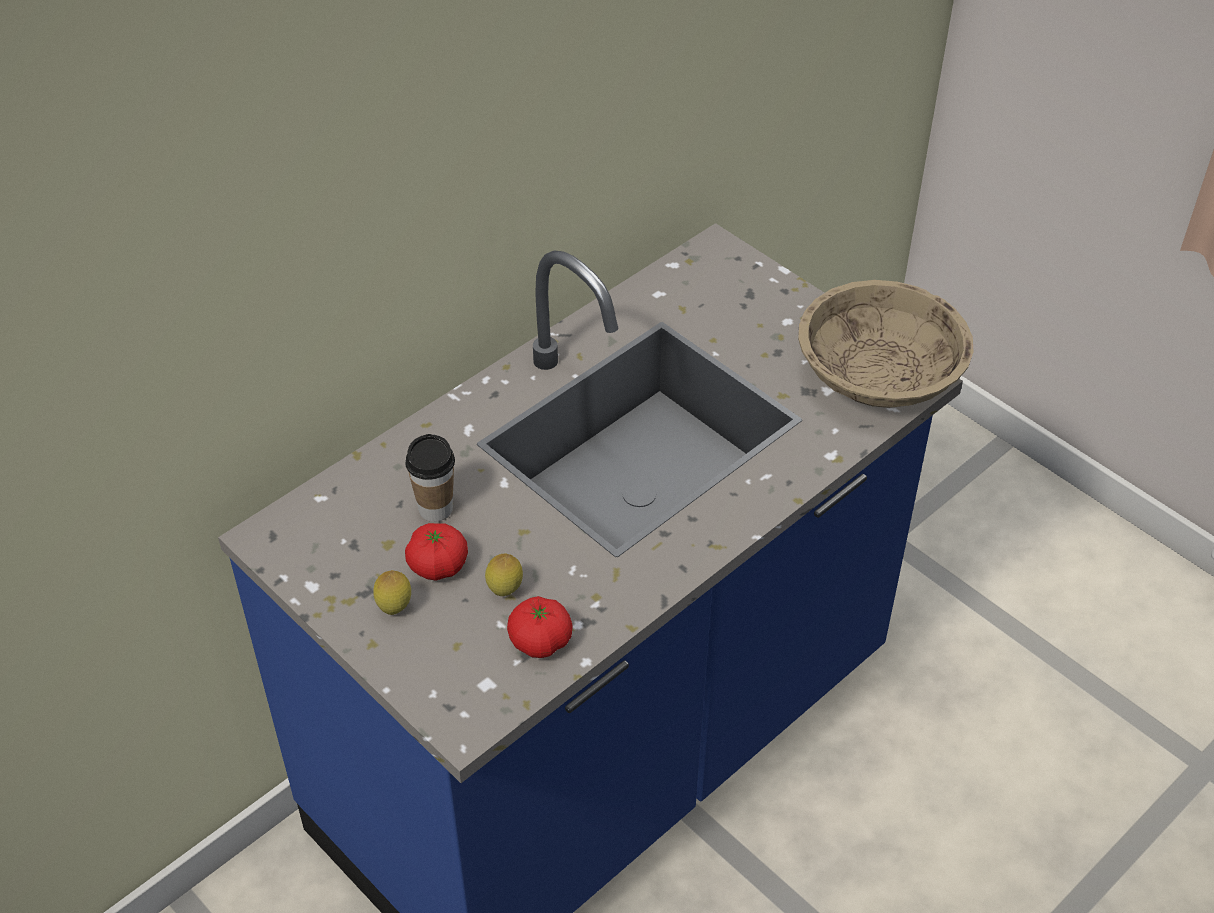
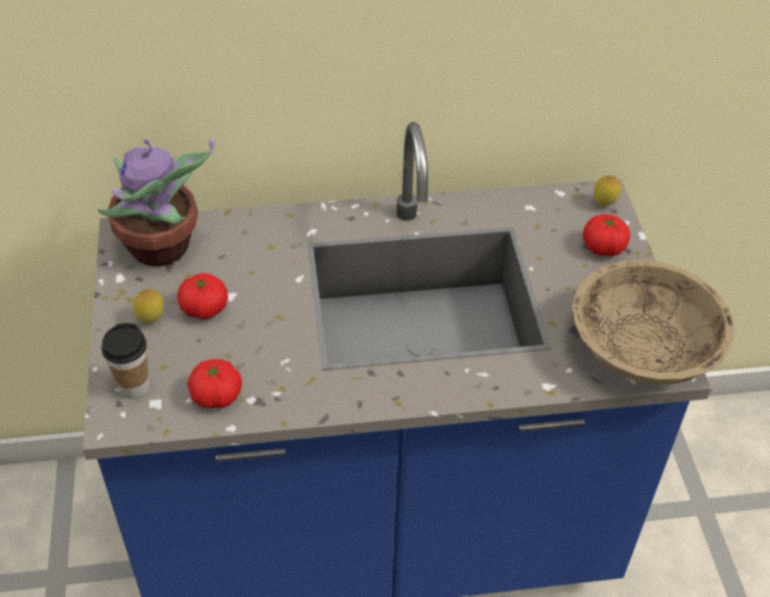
camera: 35 degrees right, 0 degrees up
cup [405,434,455,522] -> cup moved to [101,323,149,399]
lemon [485,554,523,596] -> lemon moved to [594,175,622,206]
none -> potted plant [97,138,215,267]
none -> tomato [583,215,630,256]

